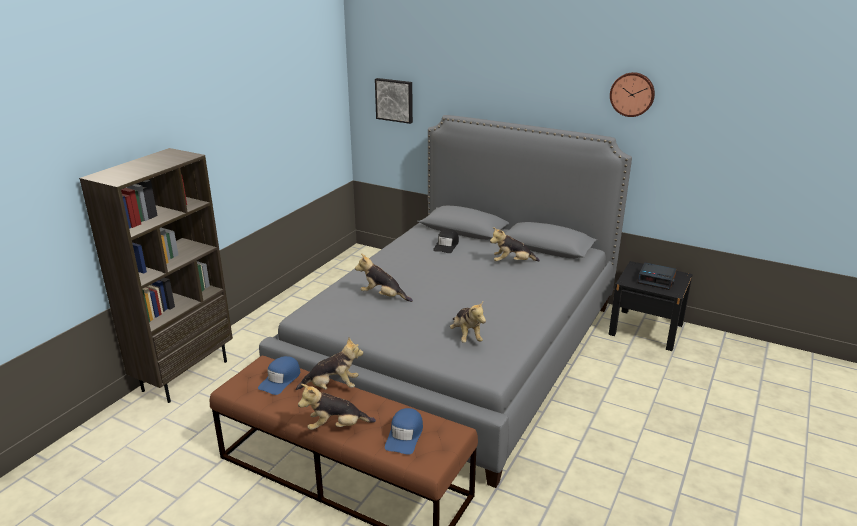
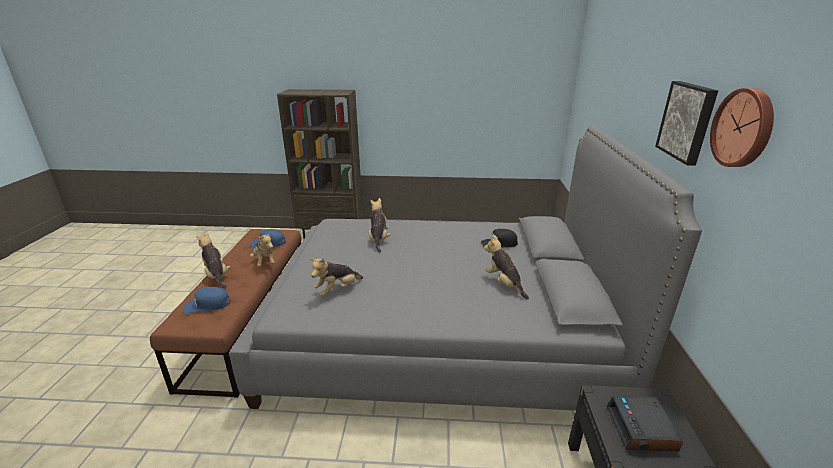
camera: 65 degrees right, 0 degrees up
picture [375,78,413,124] -> picture moved to [655,81,718,166]

